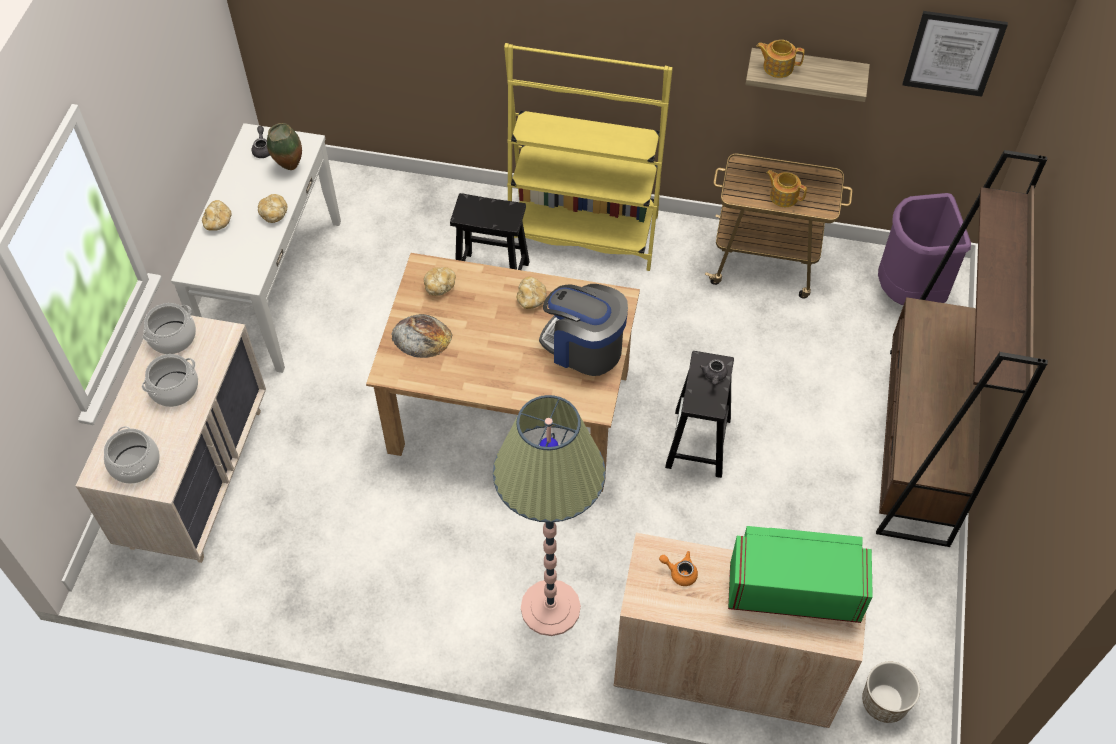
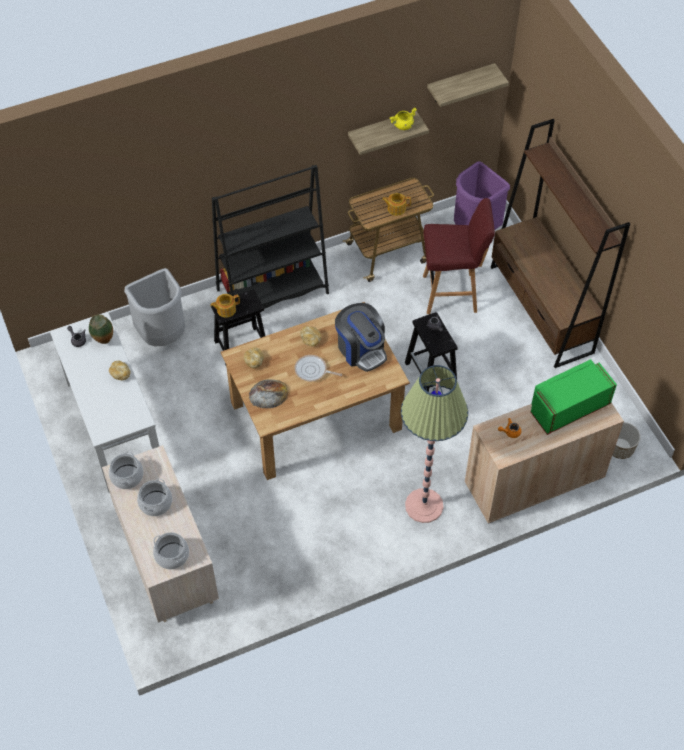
camera: 35 degrees left, 0 degrees up
bread [202,200,232,231] -> none
yellow bookcase [504,43,673,271] -> black bookcase [212,165,329,309]
coffee machine [539,284,628,376] -> coffee machine turned 120 degrees counterclockwise [335,303,387,372]
teapot [756,40,805,78] -> teapot moved to [210,294,240,318]
picture [902,11,1008,97] -> shelf [427,63,509,107]
none -> grey trash can [124,268,185,346]
none -> frying pan [294,355,342,381]
none -> yellow cooking pot [390,108,417,130]
none -> red stool [423,198,495,314]

